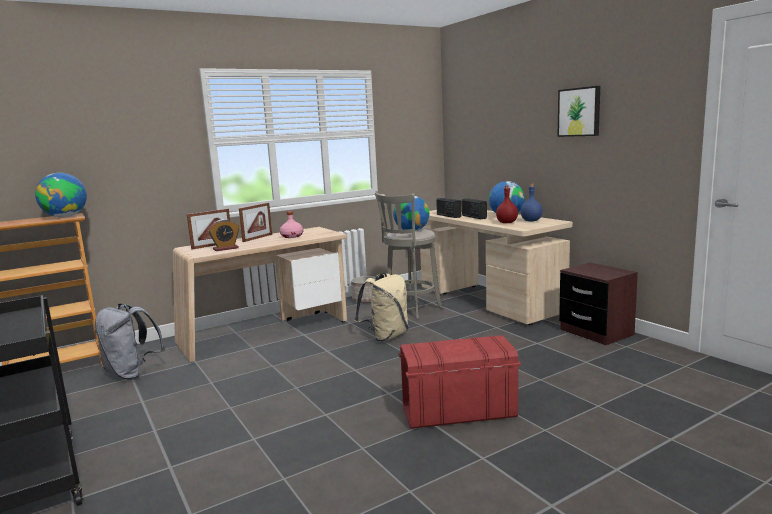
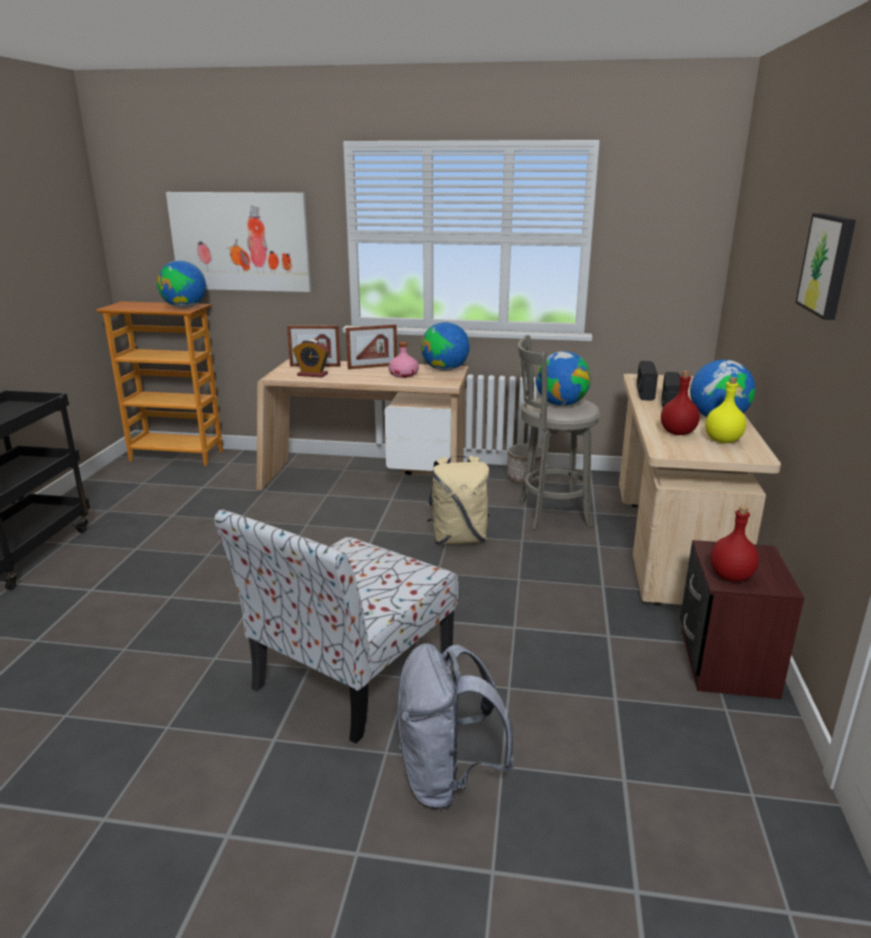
camera: 40 degrees right, 10 degrees up
grey backpack [95,304,165,380] -> grey backpack moved to [397,643,515,809]
red storage box [398,335,521,429] -> chair [214,509,458,743]
blue bottle [521,184,543,221] -> yellow bottle [705,377,746,443]
none -> picture [166,192,311,292]
none -> globe [421,322,470,371]
none -> red bottle [710,506,759,582]

